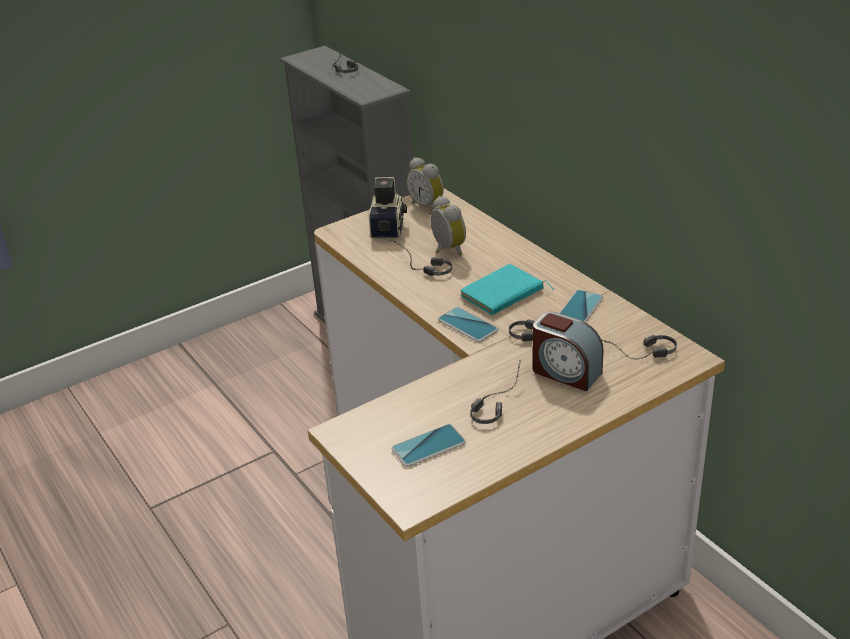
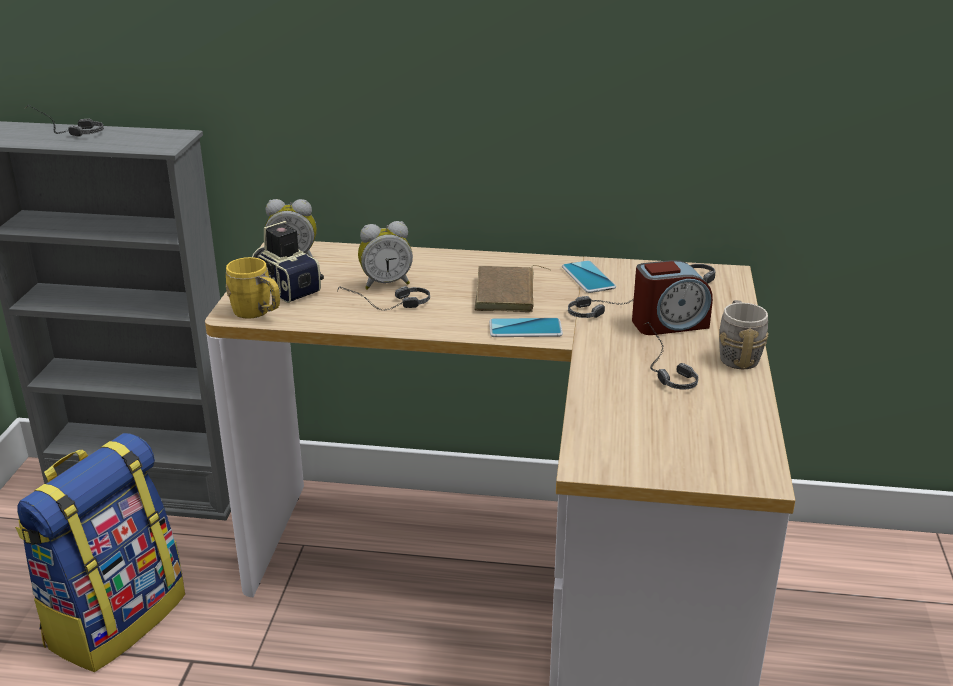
camera: 50 degrees left, 5 degrees down
phone [391,424,466,467] -> none
alarm clock [430,196,466,256] -> alarm clock turned 150 degrees clockwise [358,221,413,290]
turquoise book [460,264,554,315] -> brown book [474,265,550,312]
none -> backpack [15,433,185,672]
none -> yellow mug [226,257,280,319]
none -> grey mug [719,300,769,369]

